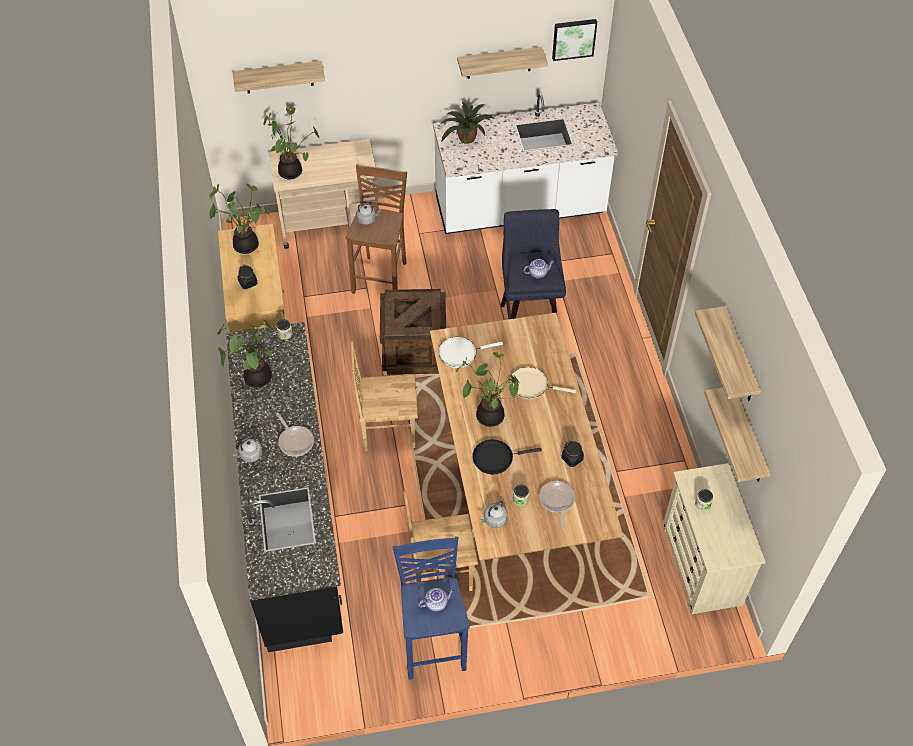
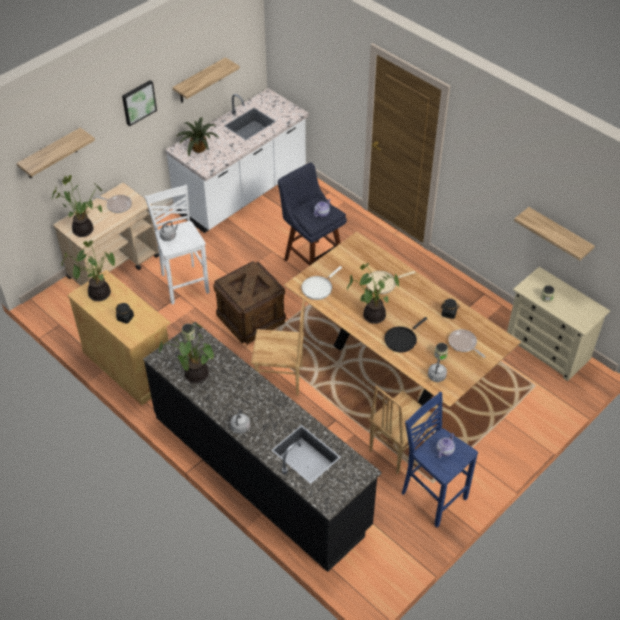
camera: 35 degrees left, 5 degrees down
frying pan [277,414,314,457] -> frying pan moved to [96,195,132,213]
brown stool [346,164,407,294] -> white stool [145,185,209,305]
brown chair [351,341,418,452] -> brown chair turned 135 degrees counterclockwise [251,299,305,395]
picture [552,19,597,61] -> picture moved to [122,80,157,126]
shelf [695,306,761,401] -> none

